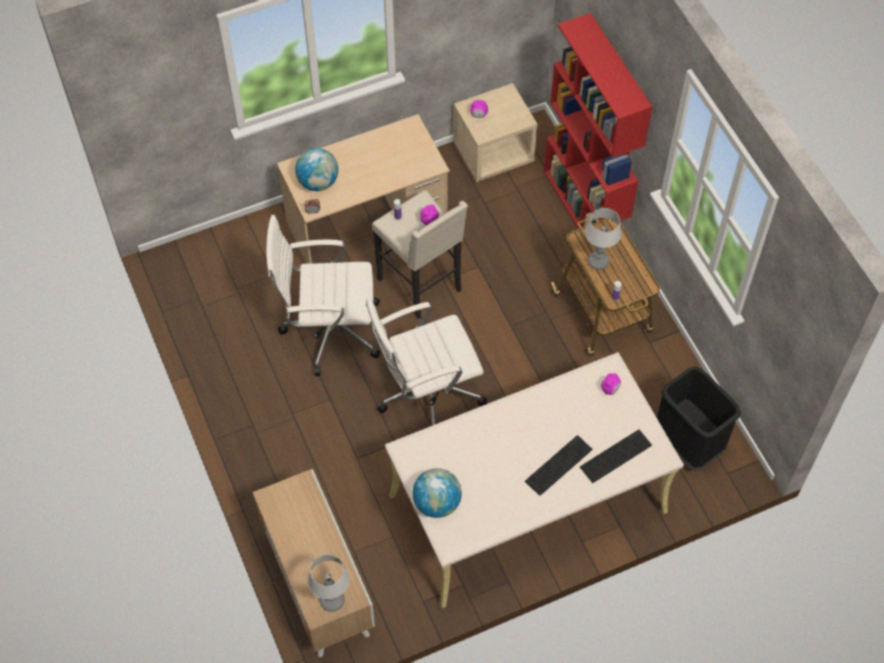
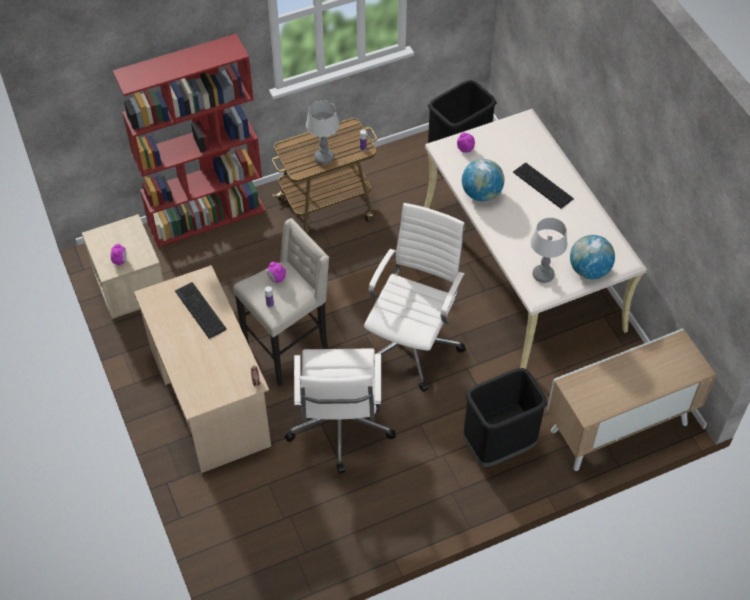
camera: 90 degrees left, 5 degrees down
globe [295,148,338,191] -> globe moved to [462,159,504,202]
table lamp [308,554,349,612] -> table lamp moved to [531,218,567,283]
white office chair [366,297,487,426] -> white office chair turned 135 degrees counterclockwise [364,203,466,392]
keyboard [580,429,652,483] -> keyboard moved to [175,282,227,339]
none -> black trash can [463,368,547,467]

